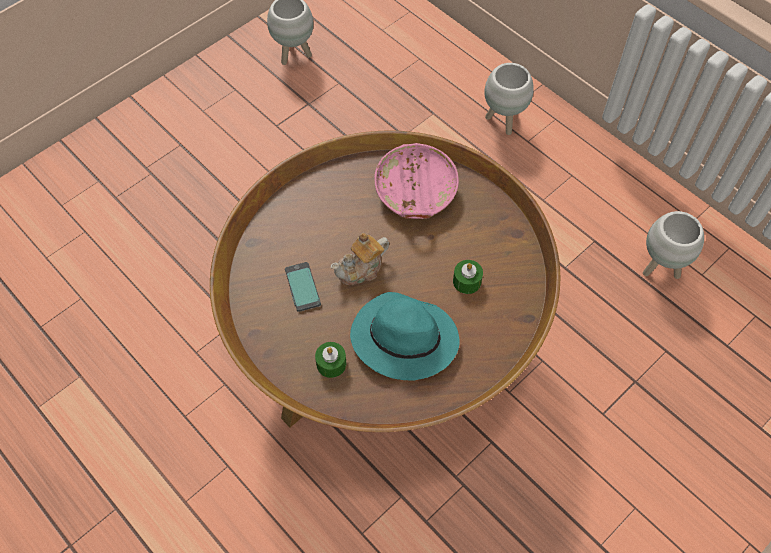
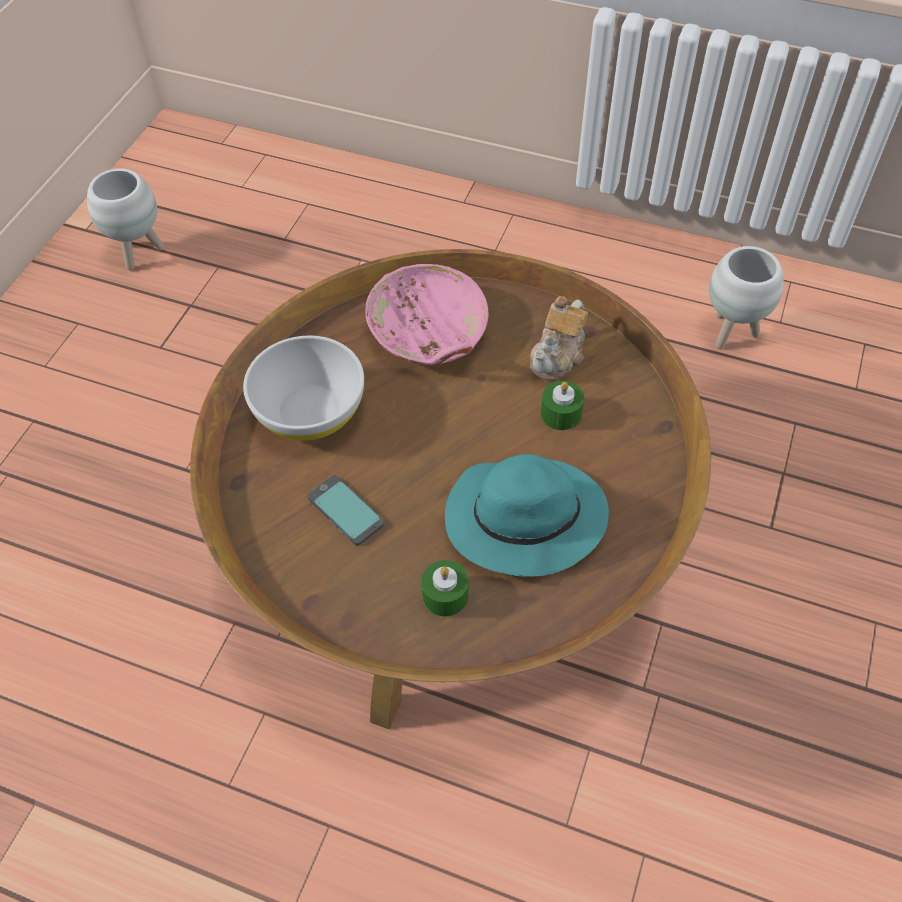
camera: 25 degrees left, 5 degrees down
teapot [331,233,389,285] -> teapot moved to [530,296,588,380]
white planter [484,63,534,135] -> none
none -> white bowl [243,335,364,440]

